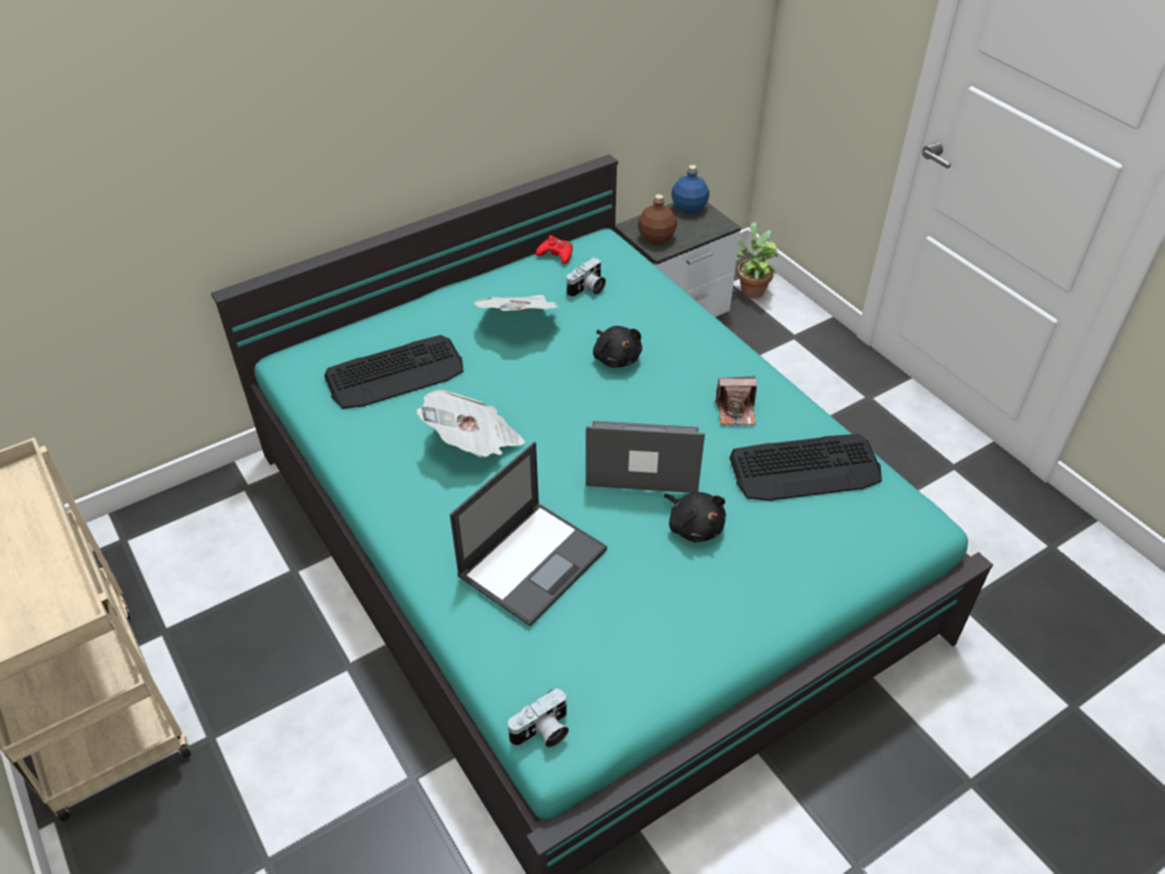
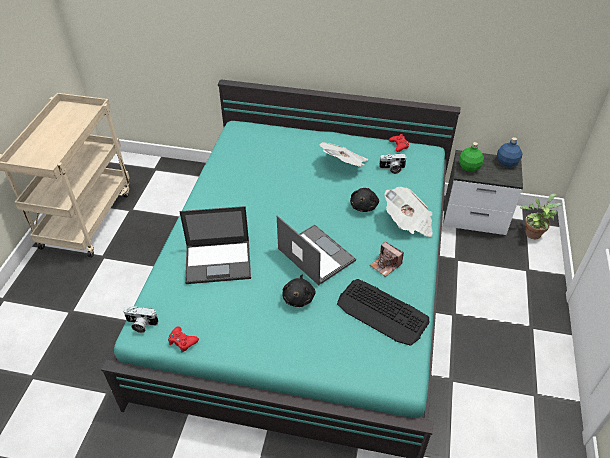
camera: 45 degrees right, 0 degrees up
keyboard [324,335,464,409] -> none
newspaper [416,390,525,458] -> newspaper moved to [384,187,432,237]
brown bottle [638,194,677,244] -> green bottle [459,142,484,172]
none -> red game controller [168,326,199,352]

